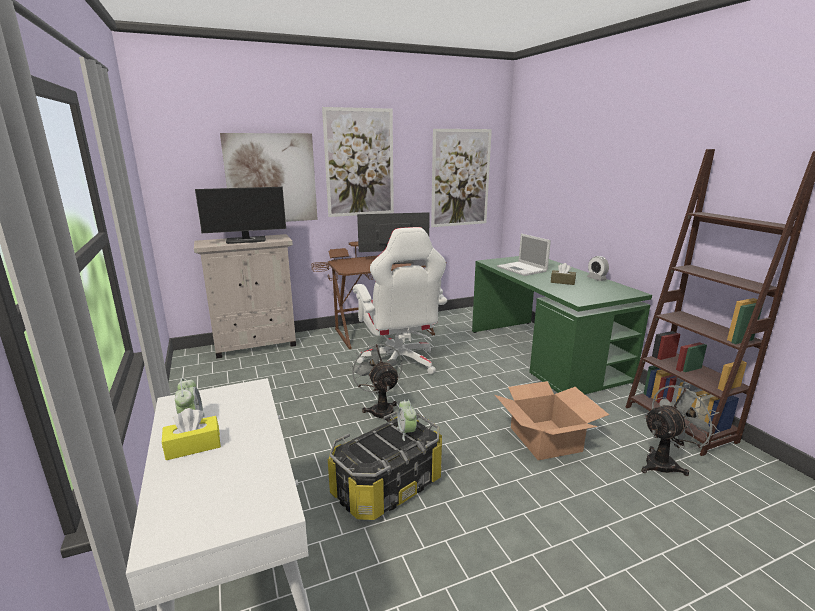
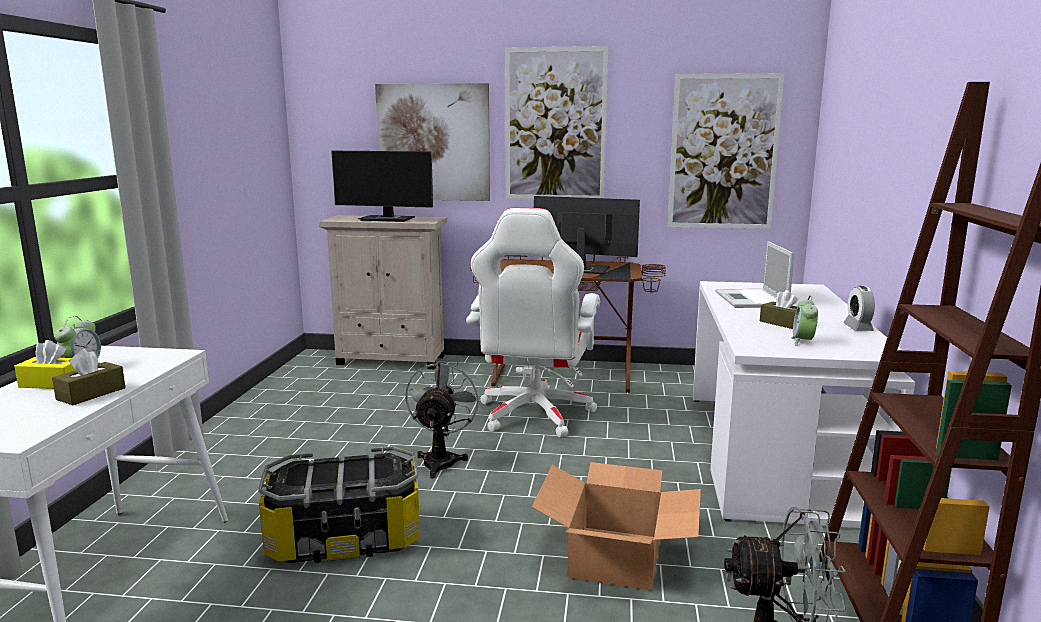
camera: 30 degrees right, 5 degrees down
alarm clock [397,400,417,441] -> alarm clock moved to [791,296,818,346]
green desk [472,256,652,394] -> white desk [693,281,915,528]
none -> brown tissue box [52,349,126,405]

